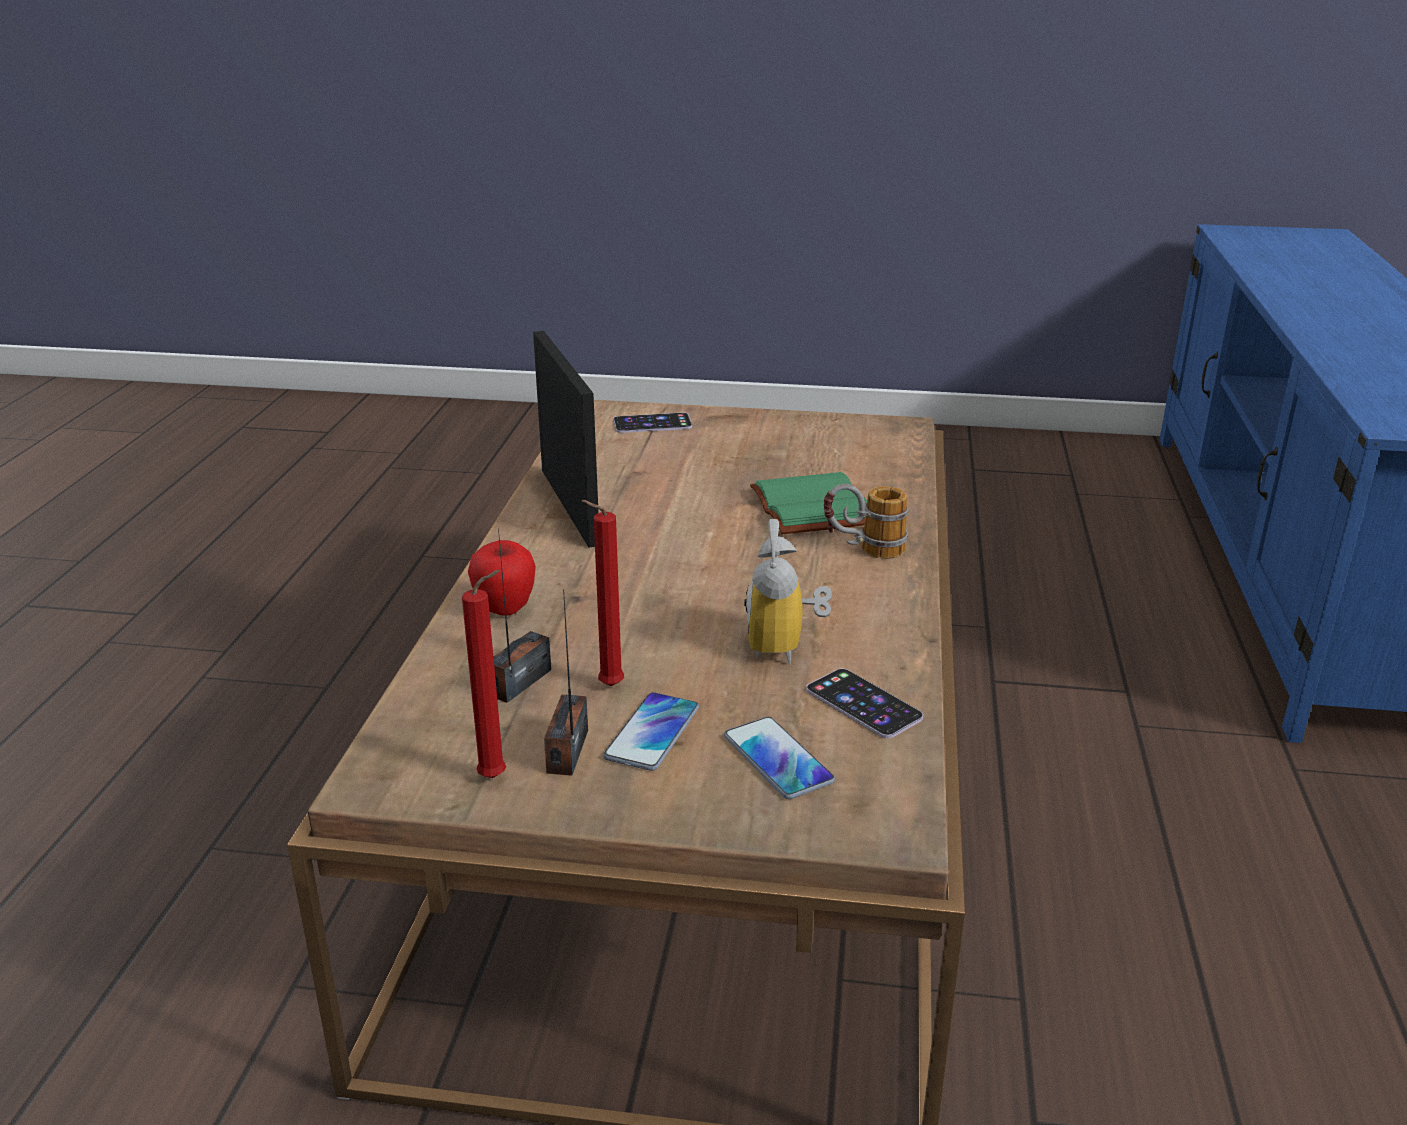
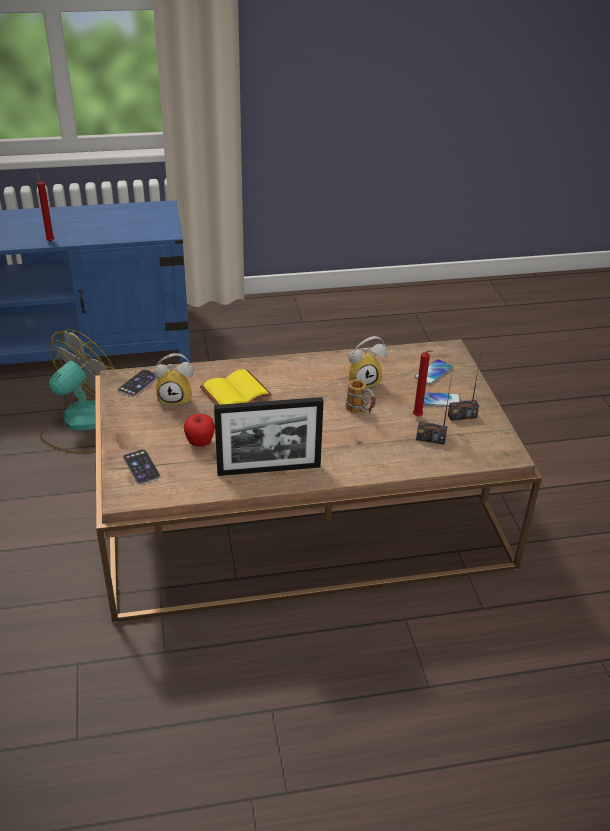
camera: 110 degrees left, 10 degrees up
red candle [462,570,506,778] -> red candle moved to [37,173,55,242]
apple [468,540,536,616] -> apple moved to [184,414,215,447]
picture frame [533,331,599,548] -> picture frame turned 150 degrees counterclockwise [214,397,324,476]
green book [750,472,867,534] -> yellow book [200,369,272,405]
phone [806,669,923,738] -> phone moved to [118,369,158,397]
mug [824,483,909,559] -> mug moved to [345,379,376,414]
none -> fan [40,329,114,454]
none -> alarm clock [154,353,194,406]

